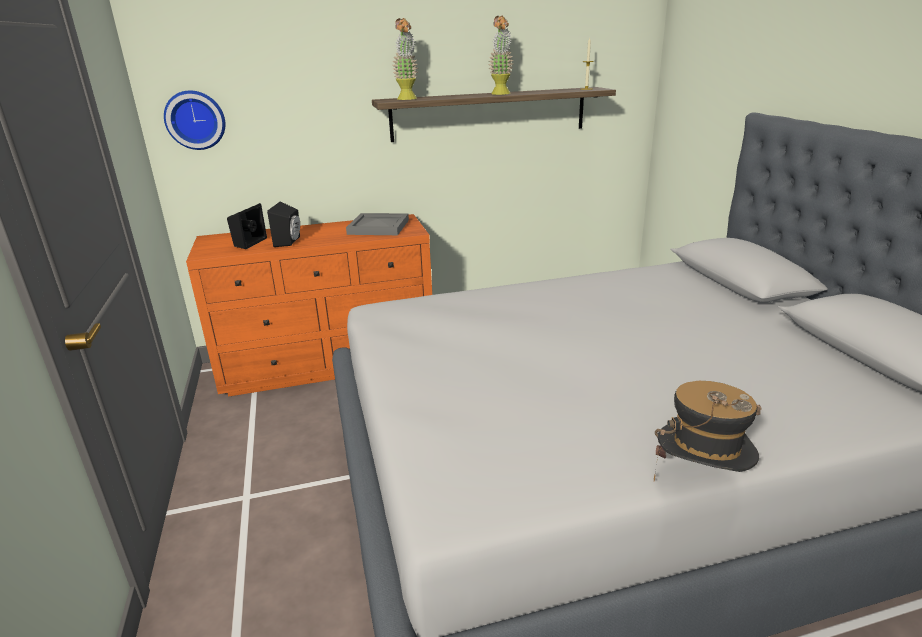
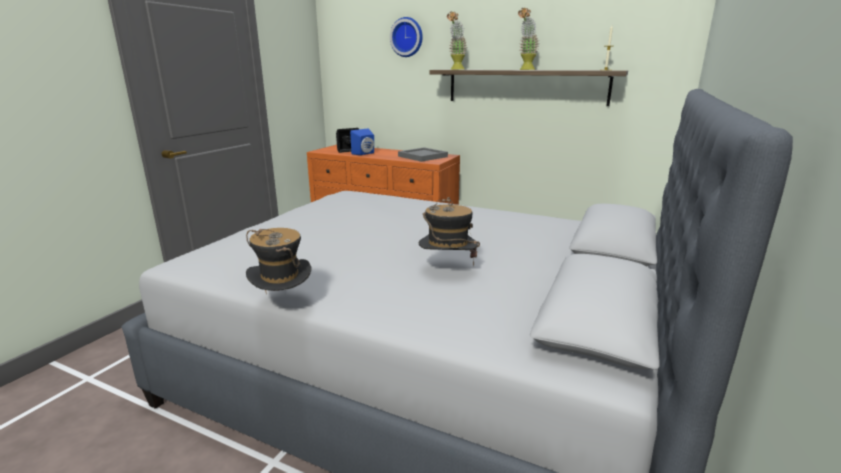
camera: 40 degrees right, 5 degrees down
wall clock [164,90,225,150] -> wall clock moved to [390,17,423,57]
black speaker [267,201,300,247] -> blue speaker [350,128,374,155]
none -> hat [419,197,480,266]

